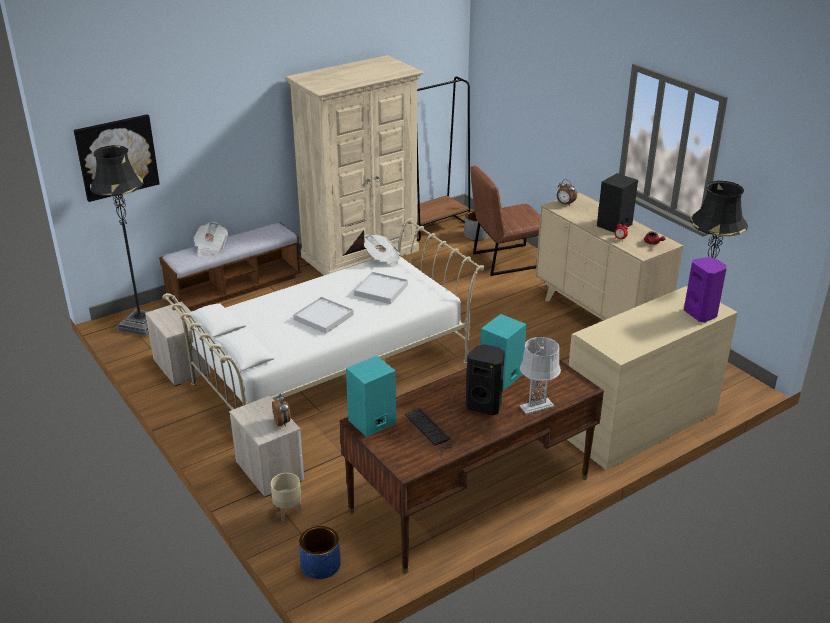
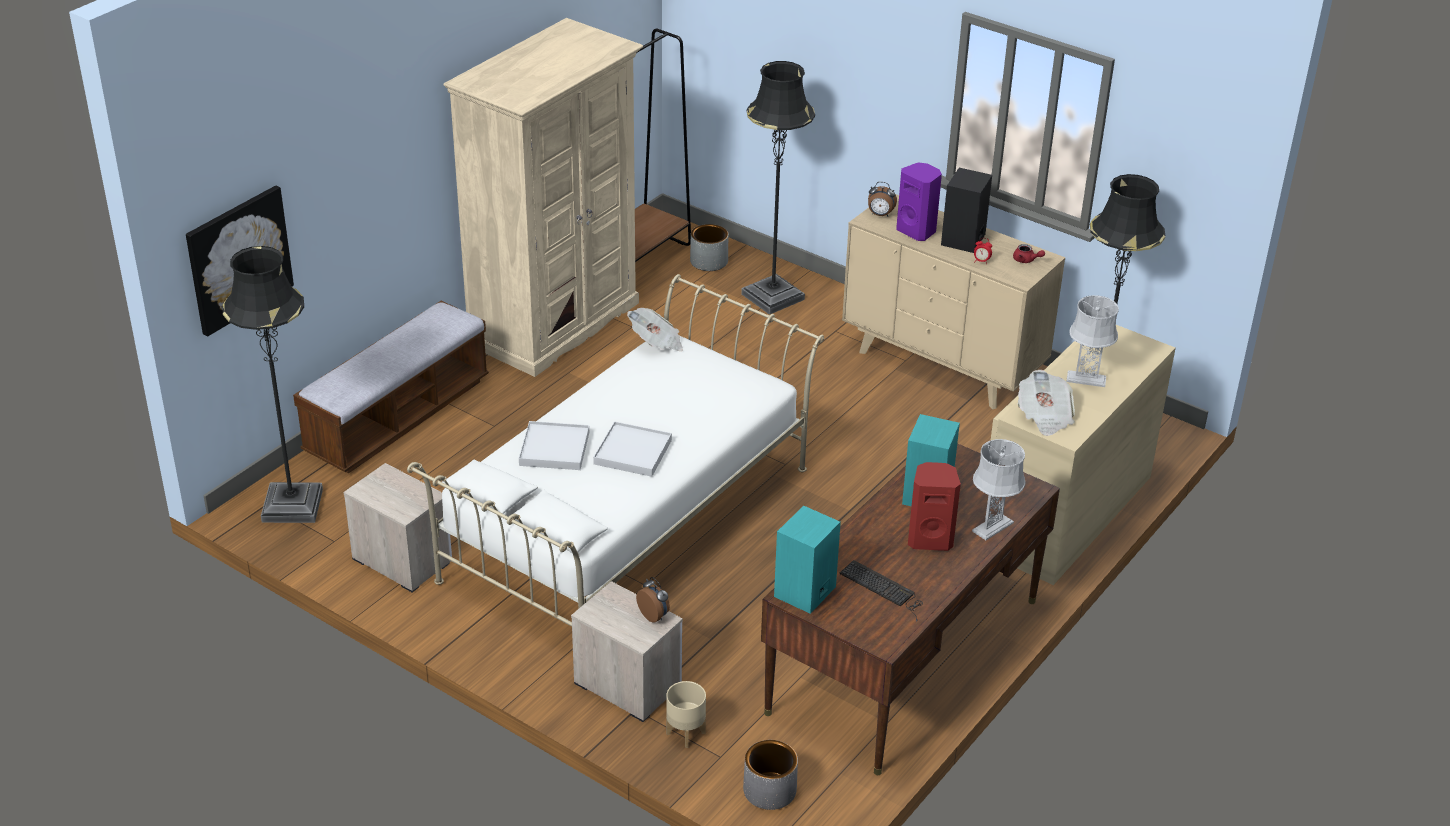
camera: 20 degrees left, 5 degrees up
newspaper [193,222,228,257] -> newspaper moved to [1018,370,1075,436]
blue planter [299,526,341,579] -> grey planter [743,740,798,810]
white tray [354,272,408,304] -> white tray moved to [519,421,589,470]
black speaker [466,344,505,415] -> red speaker [908,462,961,551]
brown chair [470,166,540,276] -> black floor lamp [741,61,815,315]
purple speaker [684,257,727,322] -> purple speaker moved to [896,163,942,241]
none -> grey table lamp [1066,295,1119,387]

